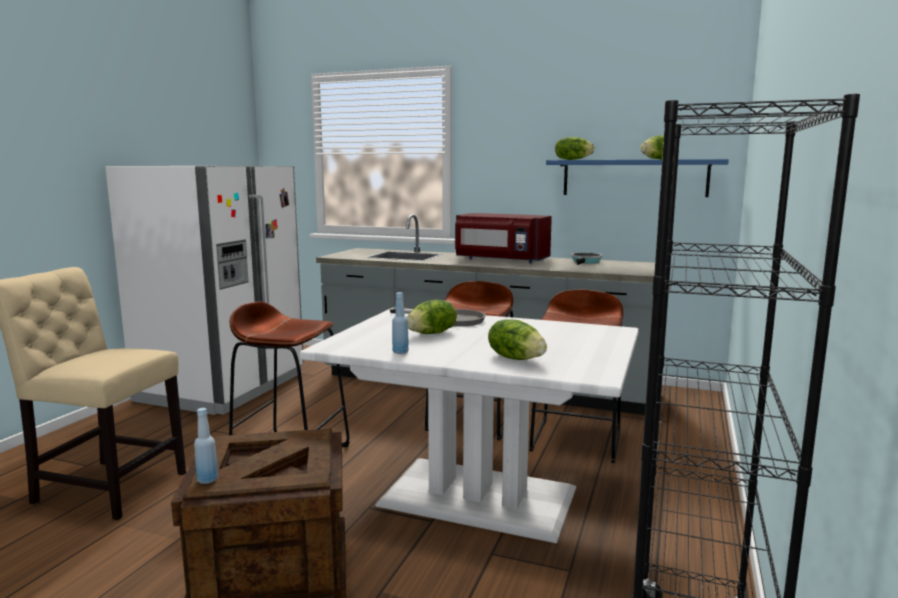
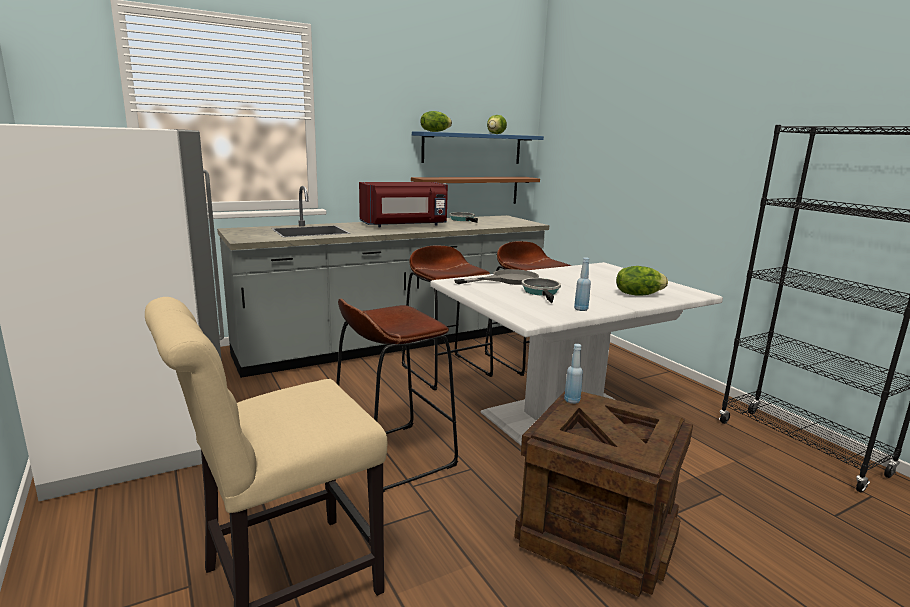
camera: 50 degrees left, 5 degrees up
blue bottle [194,408,218,484] -> blue bottle moved to [564,344,583,404]
lettuce [407,300,457,334] -> frying pan [521,278,561,303]
none -> brown shelf [411,177,540,204]

